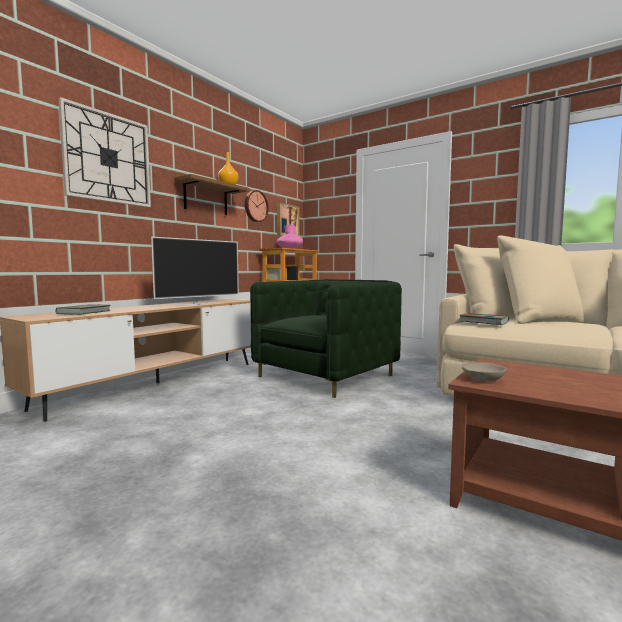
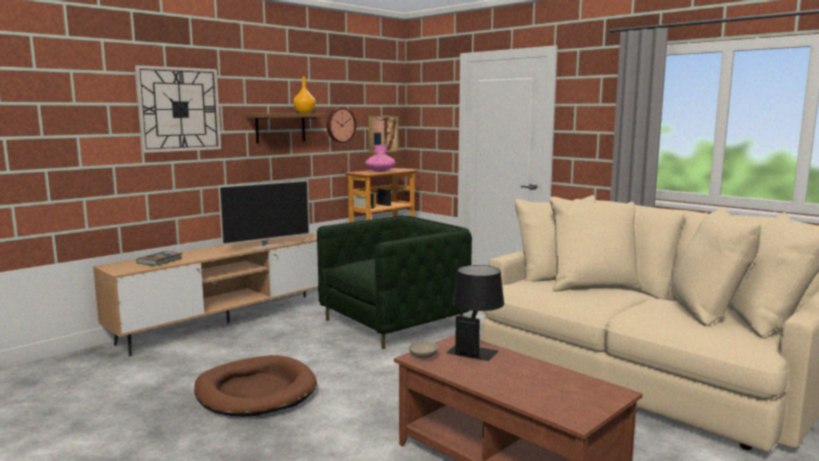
camera: 10 degrees right, 5 degrees up
book [459,313,509,325] -> none
none -> brown dog bed [194,355,317,417]
none -> black table lamp [446,265,504,361]

